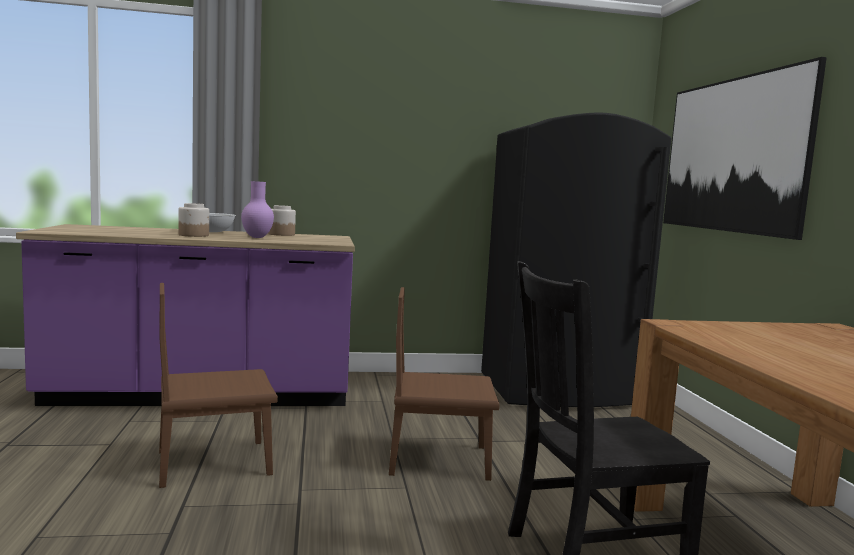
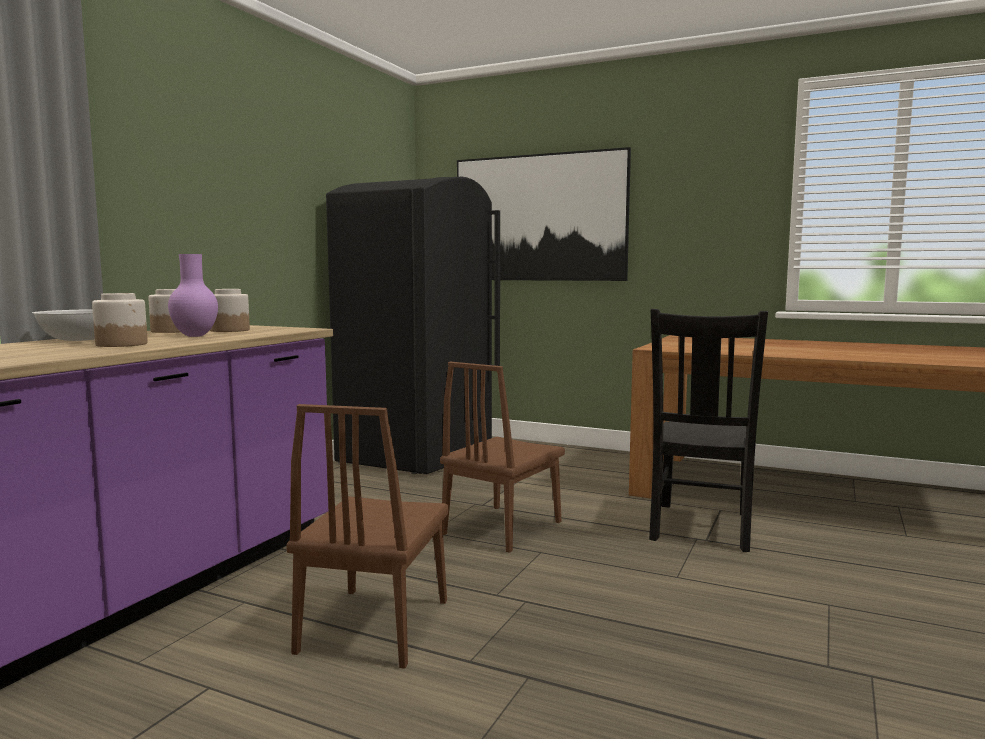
camera: 55 degrees left, 0 degrees up
none -> jar [210,289,250,332]

